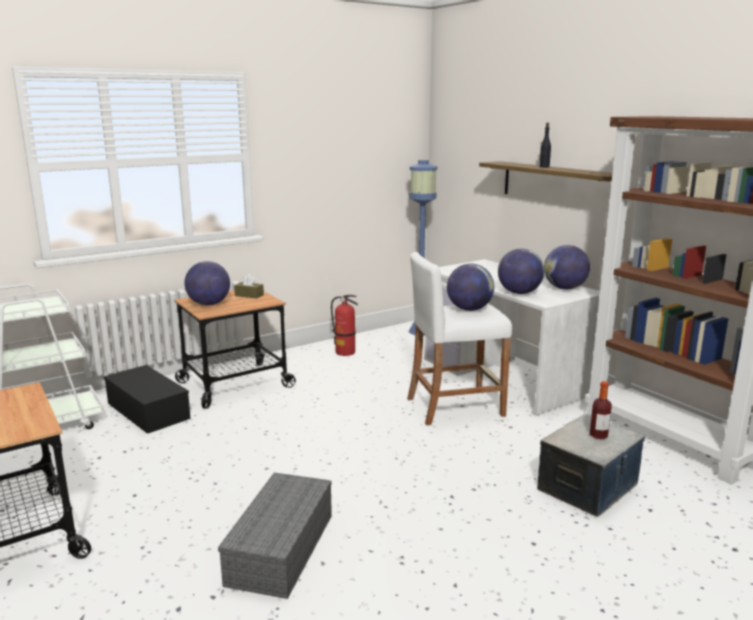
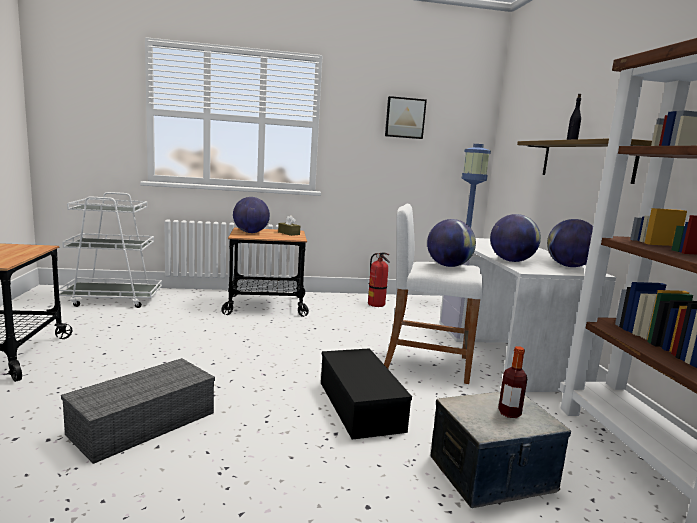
camera: 25 degrees right, 5 degrees down
black storage box [104,365,191,434] -> black storage box moved to [321,348,412,440]
none -> picture [385,96,427,139]

